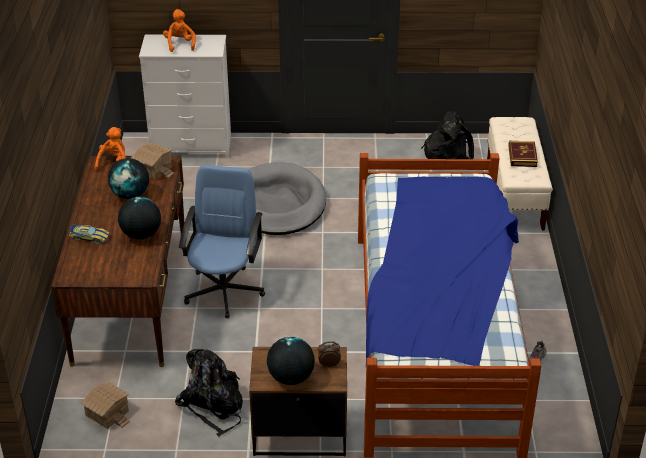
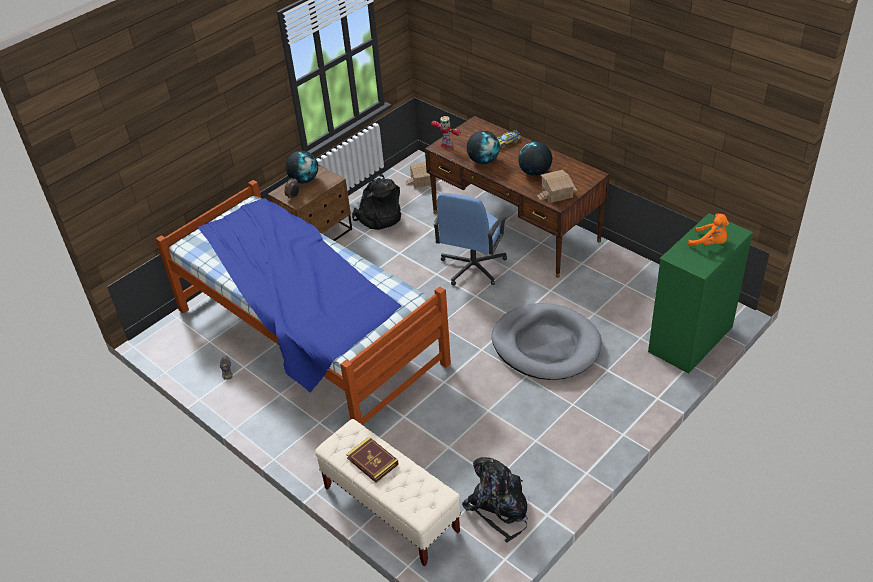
camera: 135 degrees right, 5 degrees up
orange plush toy [95,127,126,170] -> none
white dresser [139,35,231,158] -> green dresser [648,213,753,374]
blue office chair [179,165,265,318] -> blue office chair turned 60 degrees clockwise [433,193,507,286]
none -> toy robot [431,116,461,149]

